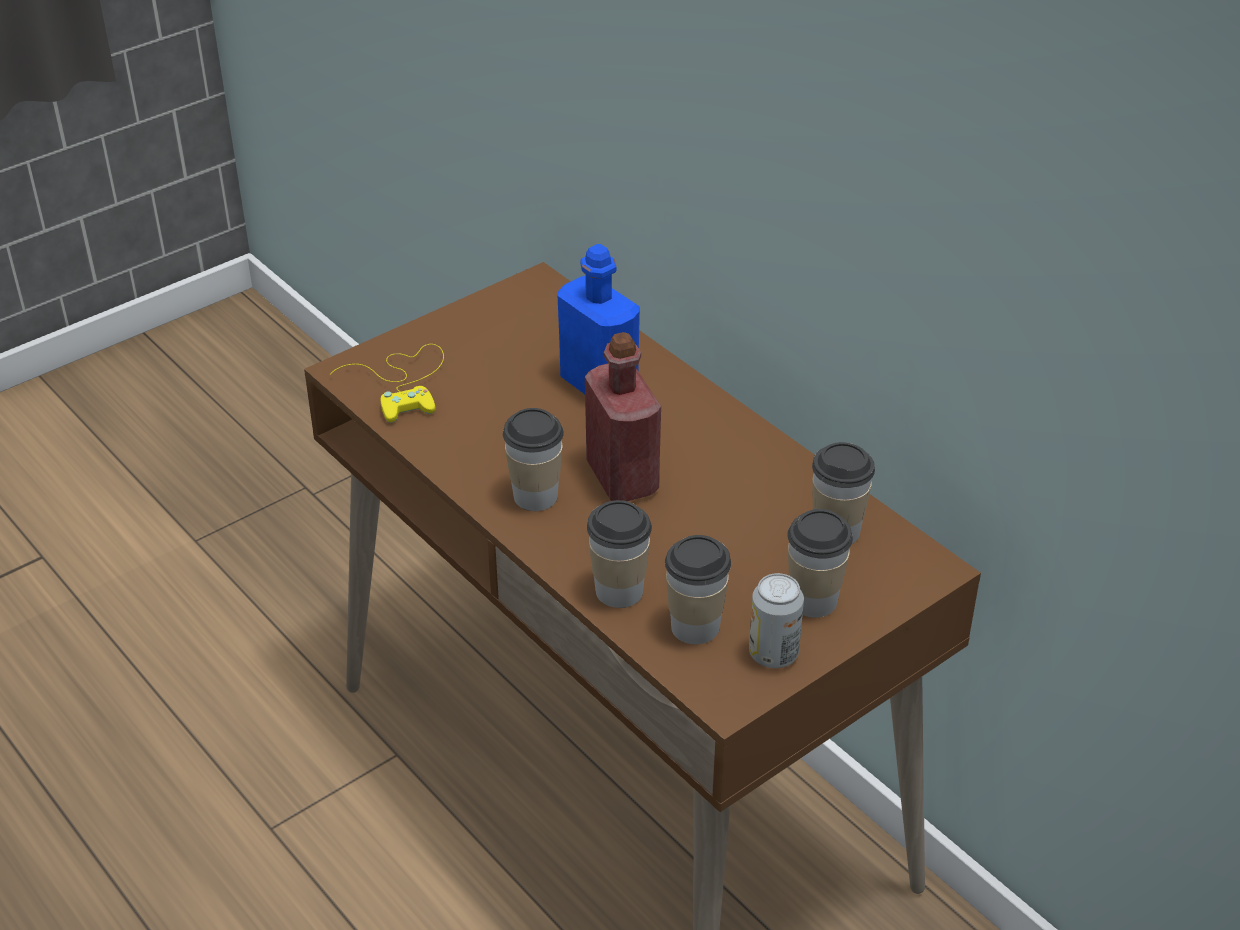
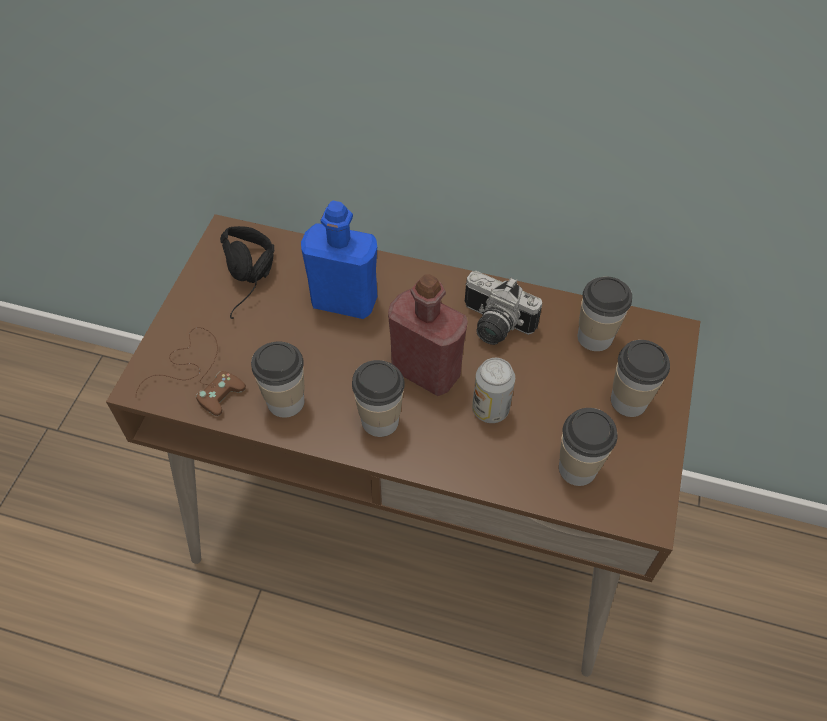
camera: 35 degrees left, 15 degrees up
yellow game controller [330,344,444,423] -> brown game controller [135,327,246,416]
cup [587,500,652,608] -> cup moved to [251,342,305,418]
can [749,573,804,668] -> can moved to [472,358,515,423]
none -> black headphones [220,226,274,319]
none -> camera [465,271,542,345]

